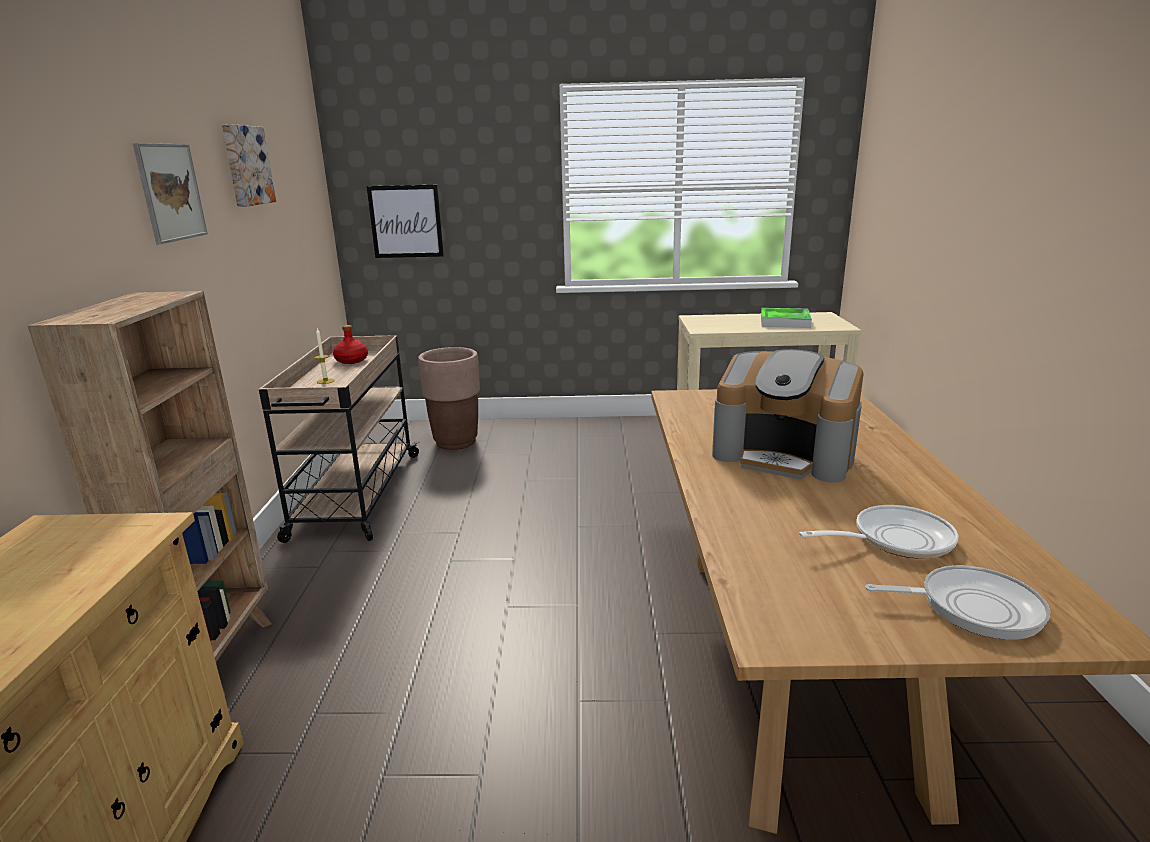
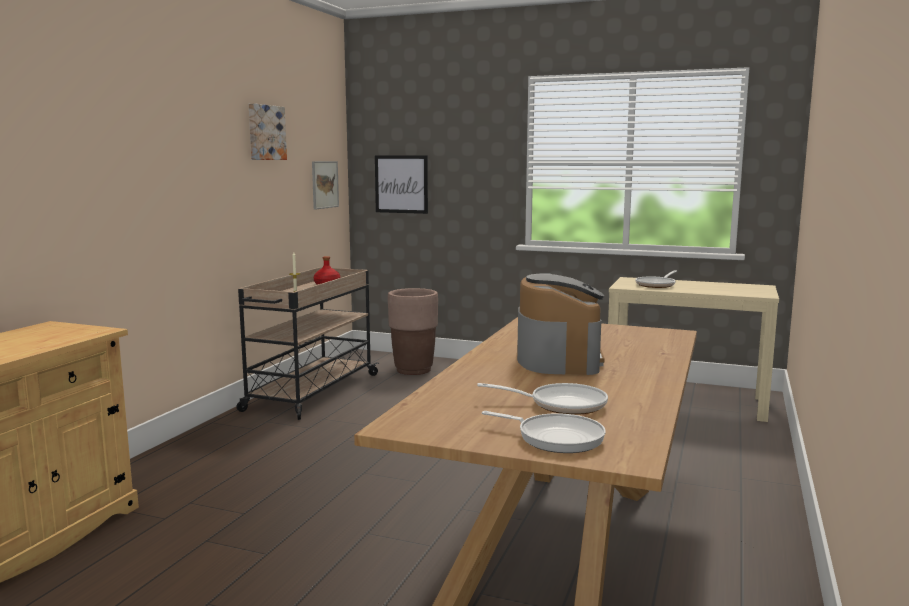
camera: 20 degrees right, 10 degrees down
brown bookcase [28,291,272,696] -> none
picture [133,143,208,244] -> picture moved to [312,161,339,210]
coffee machine [712,349,863,482] -> coffee machine turned 135 degrees counterclockwise [517,273,605,375]
tray [761,308,812,328] -> none
none -> frying pan [635,270,677,288]

